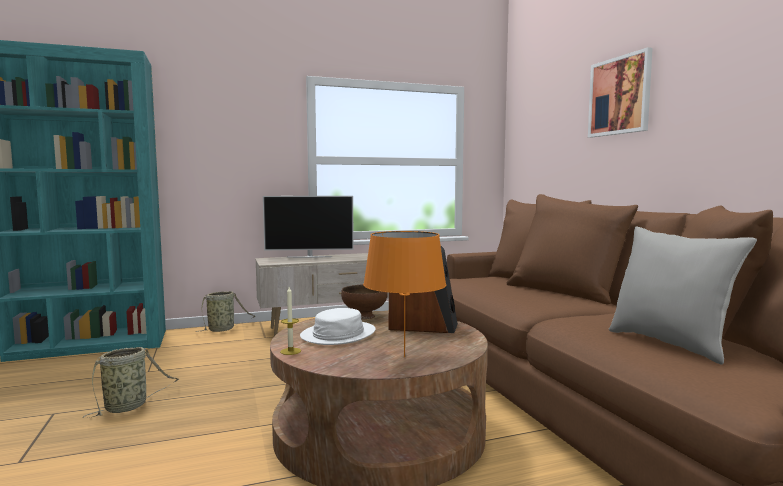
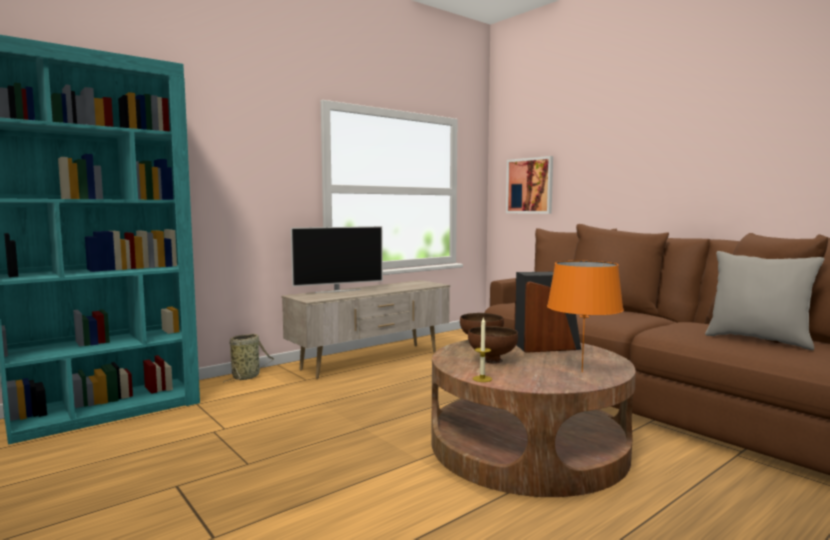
camera: 20 degrees left, 0 degrees up
basket [82,347,179,418] -> none
white hat [300,308,376,345] -> brown bowl [468,326,518,364]
picture [588,47,653,138] -> picture moved to [506,156,553,214]

